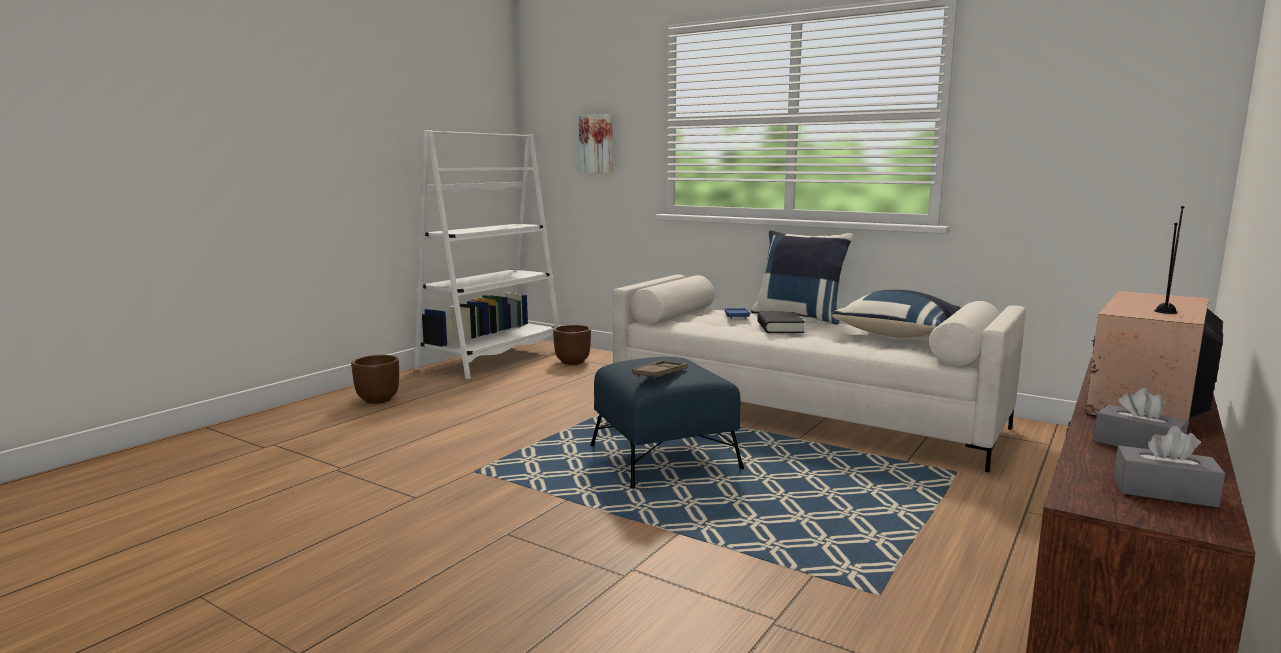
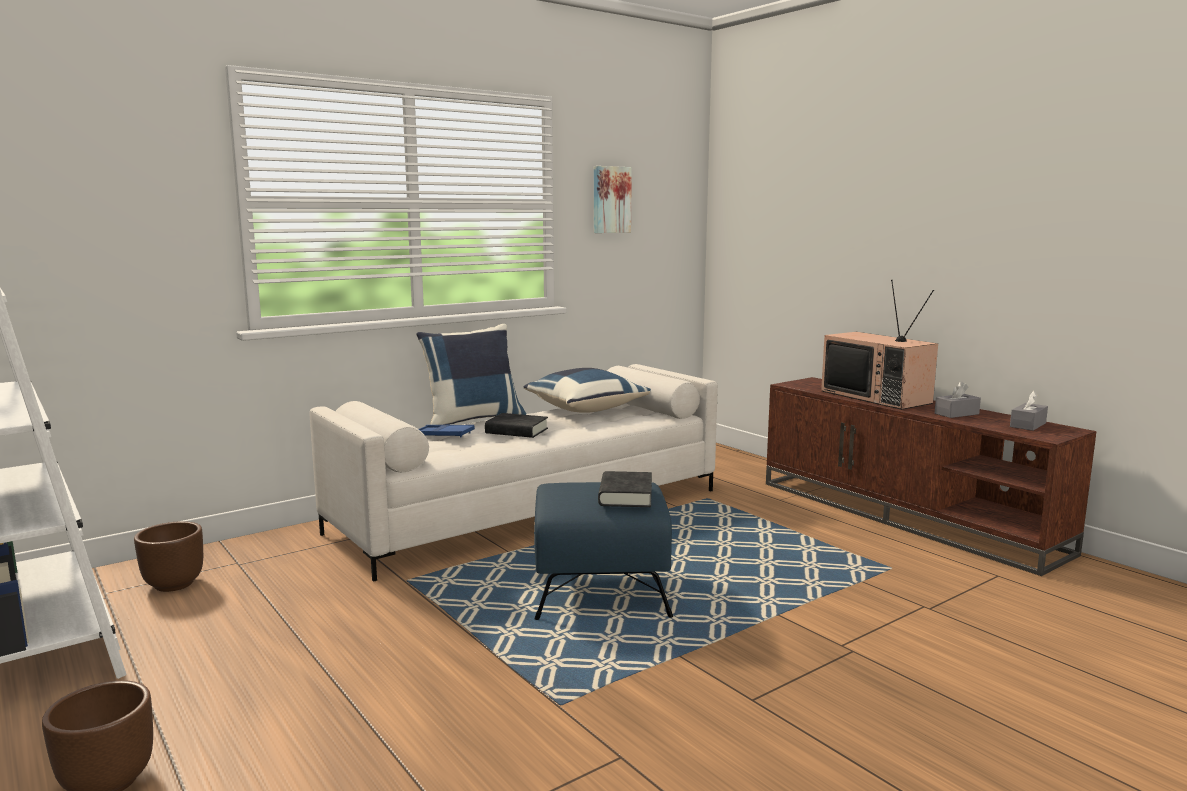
camera: 70 degrees left, 0 degrees up
picture [579,114,613,173] -> picture moved to [594,166,632,233]
brown tray [632,360,688,380] -> black book [598,471,652,507]

